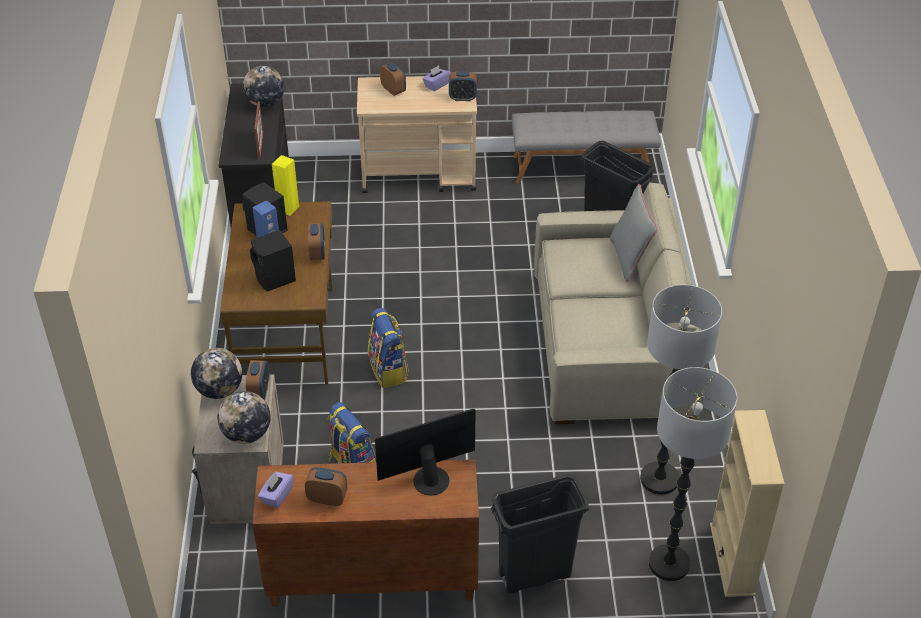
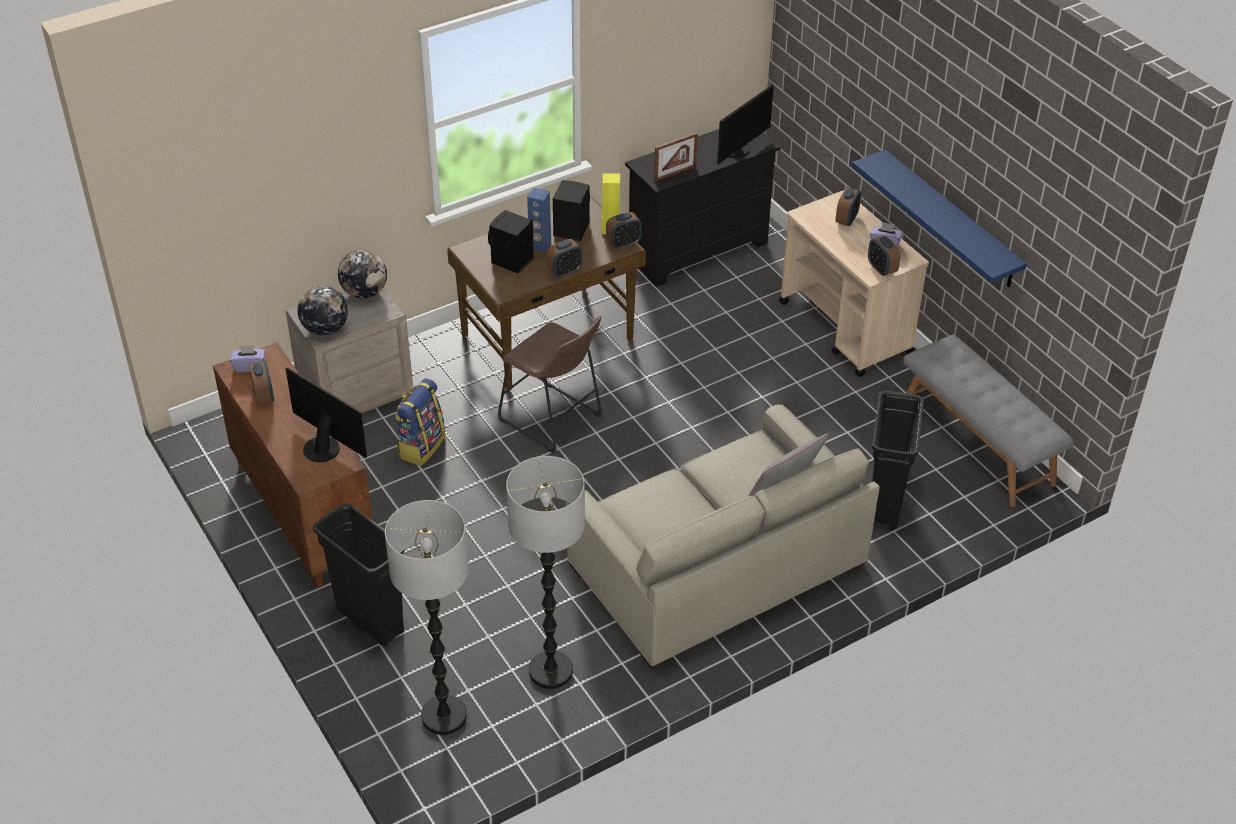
camera: 60 degrees right, 0 degrees up
globe [243,66,284,108] -> monitor [717,84,774,164]
alarm clock [246,360,270,400] -> alarm clock moved to [606,212,642,249]
backpack [368,308,409,388] -> brown stool [498,316,602,454]
beige bookcase [710,410,785,597] -> none
none -> blue shelf [852,149,1027,287]

